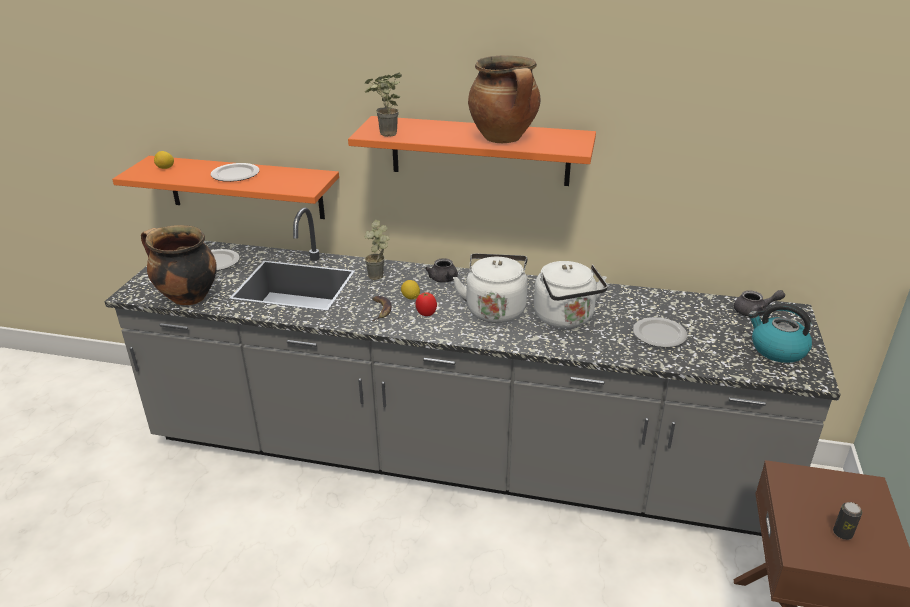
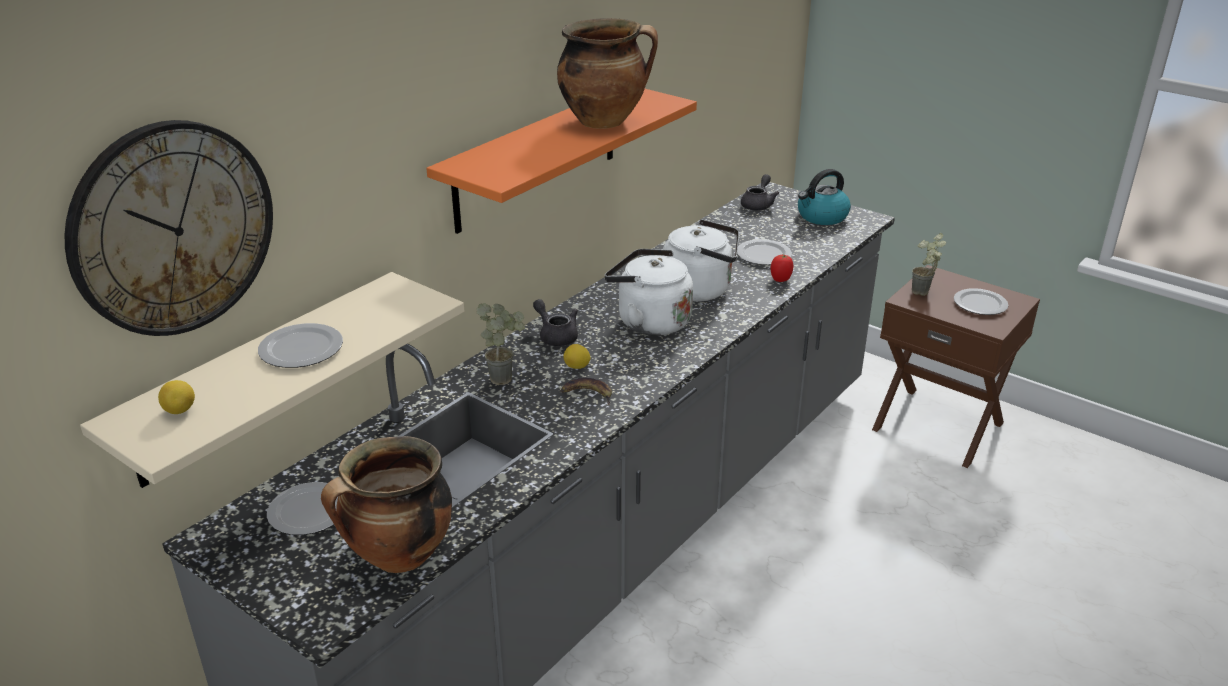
camera: 65 degrees left, 0 degrees up
orange shelf [112,156,339,219] -> beige shelf [80,272,464,488]
potted plant [364,73,402,137] -> potted plant moved to [912,233,946,296]
tomato [415,292,437,316] -> tomato moved to [771,255,793,282]
grey teapot [425,258,458,283] -> grey teapot turned 135 degrees counterclockwise [533,299,578,346]
can [833,502,862,540] -> plate [954,288,1008,315]
none -> wall clock [64,120,273,336]

